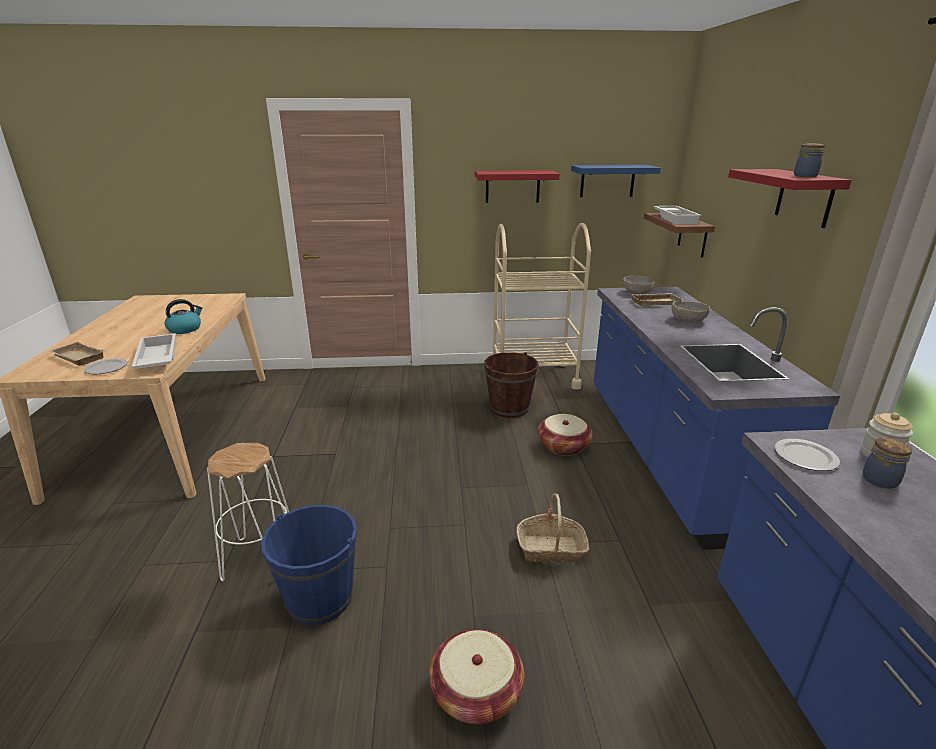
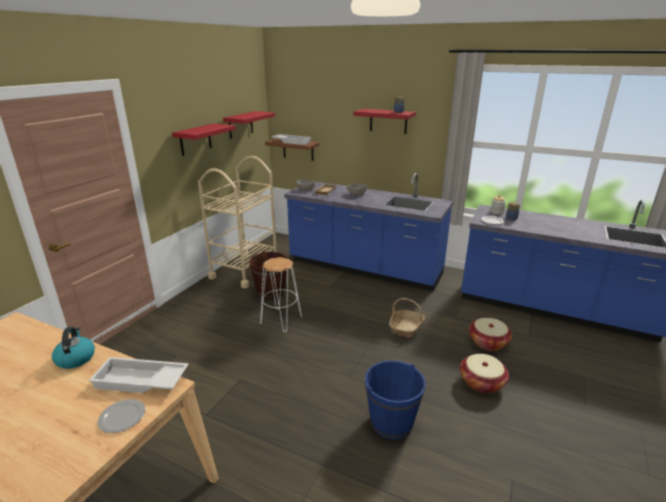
camera: 60 degrees left, 0 degrees up
beige tray [48,342,105,366] -> none
white stool [207,443,289,582] -> white stool moved to [260,257,302,332]
basket [538,414,593,456] -> basket moved to [469,318,512,351]
blue shelf [571,165,661,197] -> red shelf [223,111,275,139]

